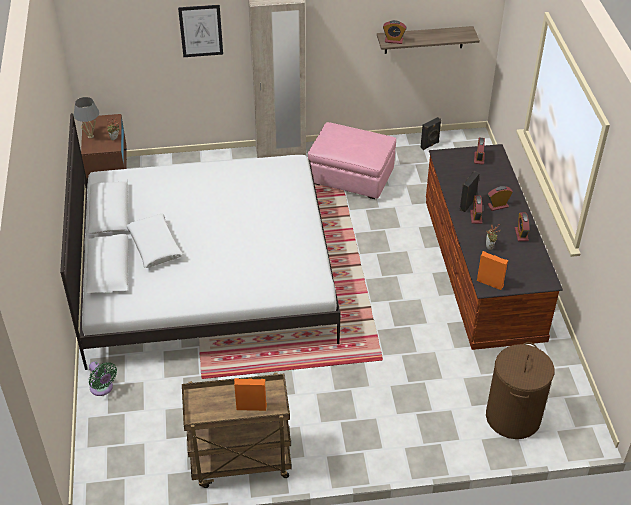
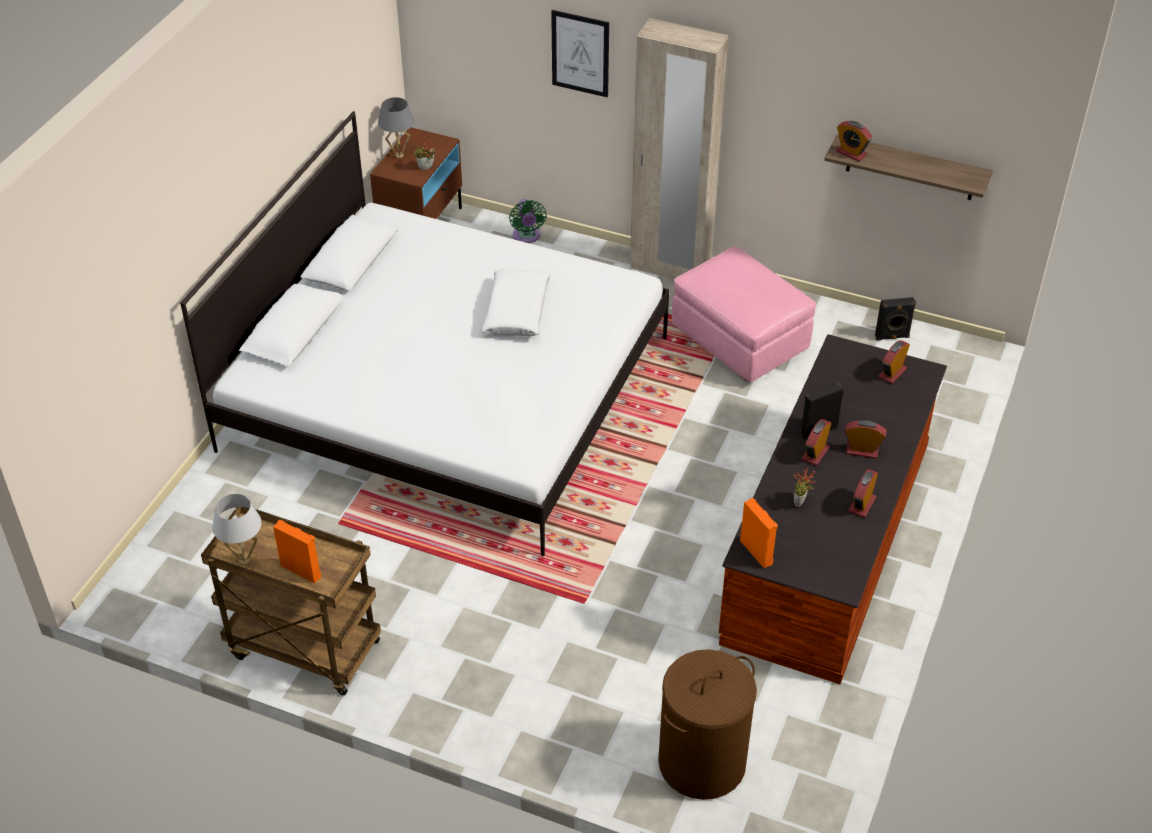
camera: 30 degrees right, 0 degrees up
green fan [89,361,117,396] -> green fan moved to [509,199,547,243]
white pillow [126,214,183,268] -> white pillow moved to [481,269,551,336]
none -> white table lamp [212,494,262,565]

